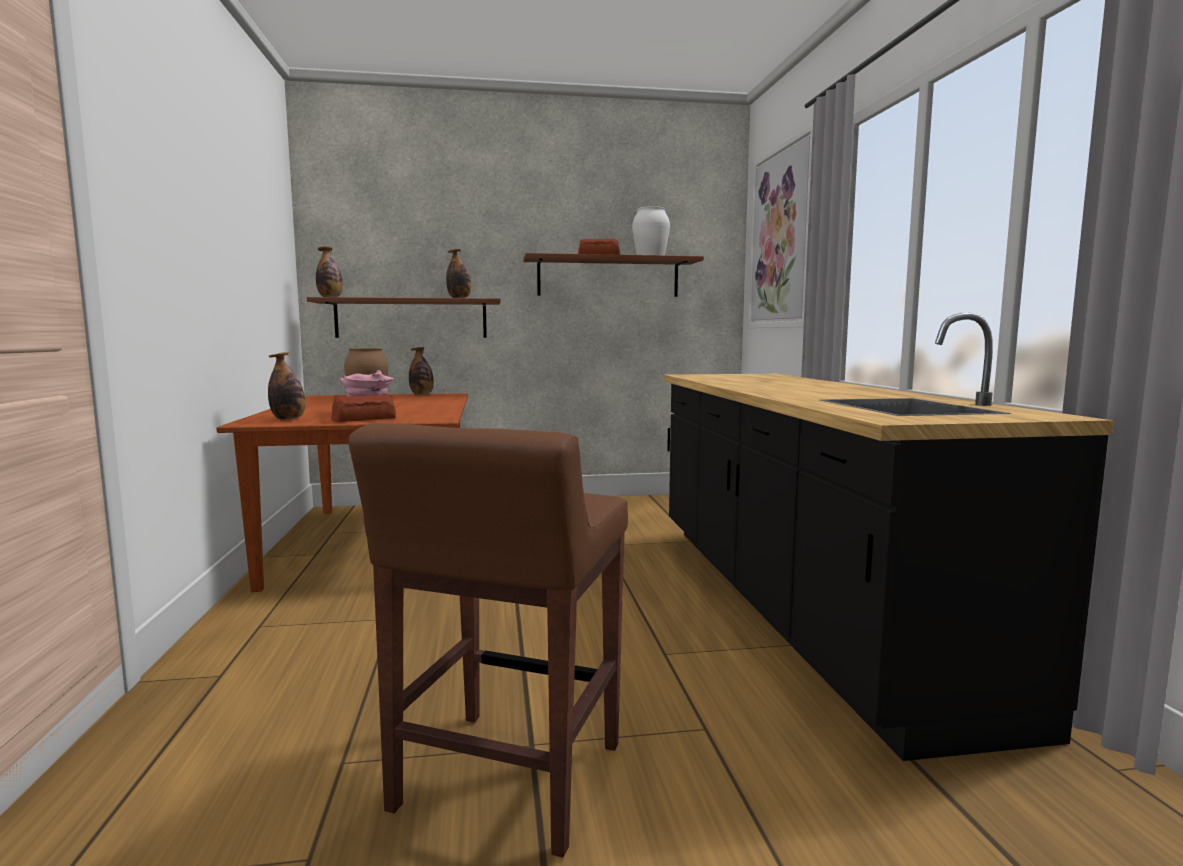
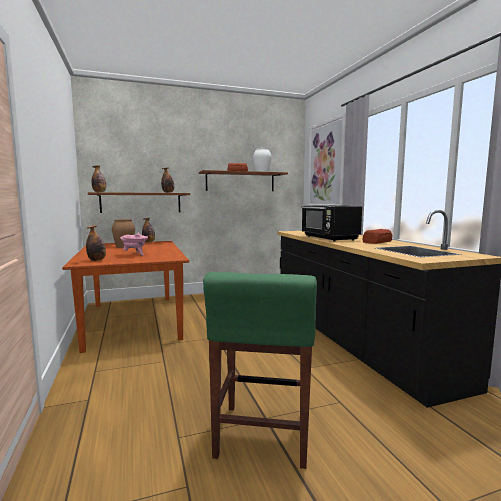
camera: 10 degrees left, 0 degrees up
bread [331,395,396,422] -> bread moved to [362,229,392,244]
brown stool [348,423,628,858] -> green stool [203,272,317,469]
none -> black microwave [301,205,362,241]

